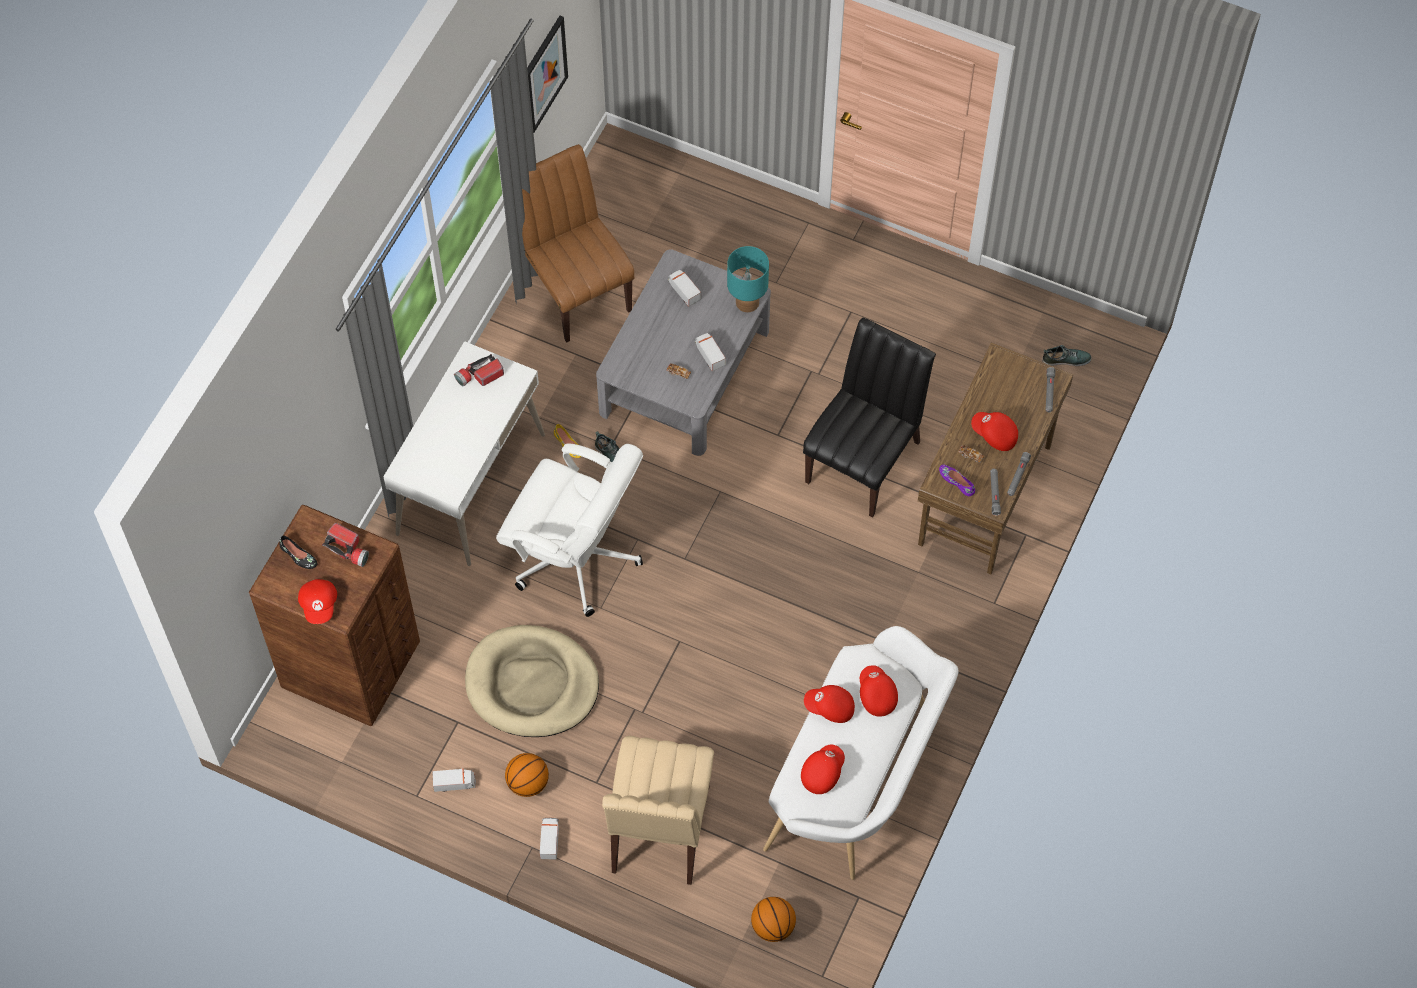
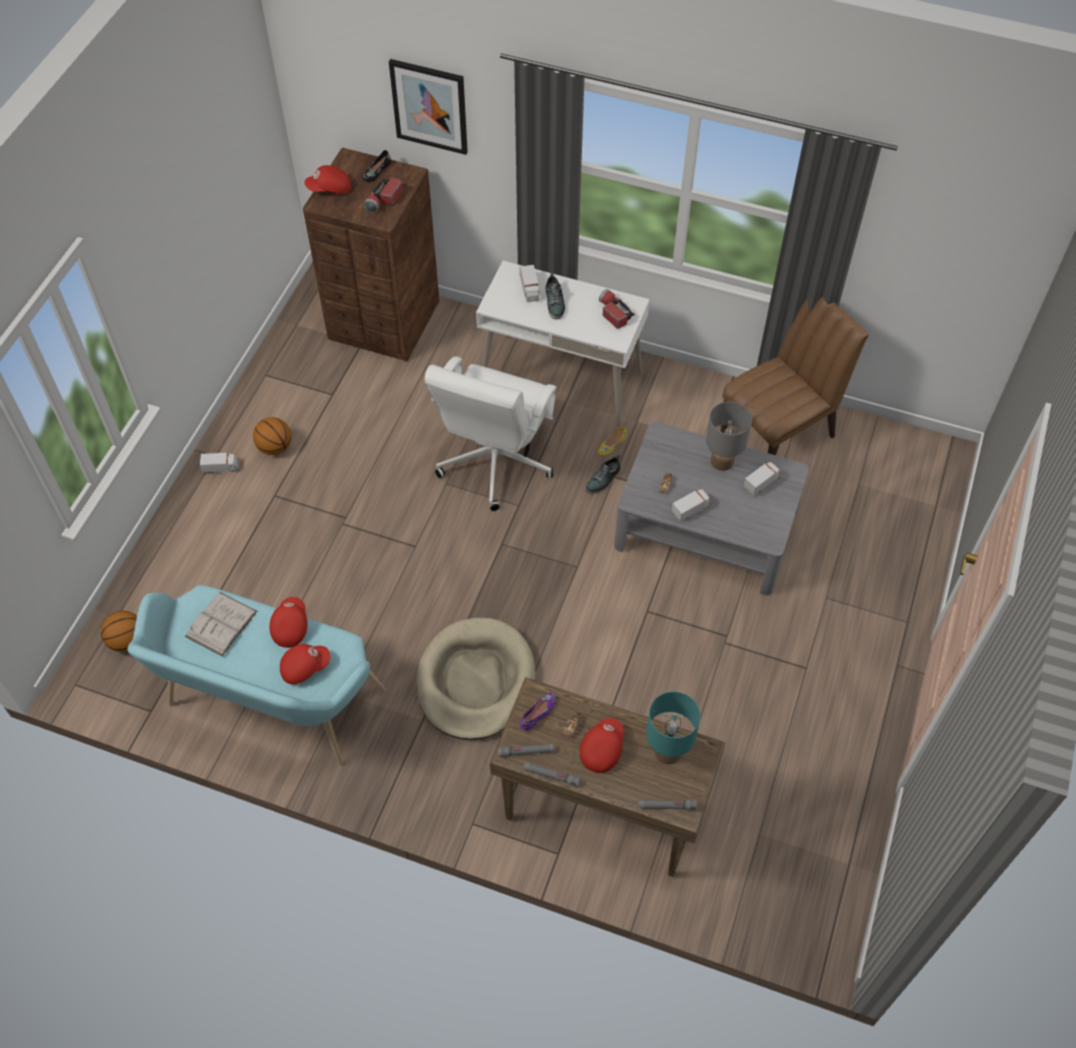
camera: 85 degrees right, 5 degrees down
toy truck [432,769,476,792] -> toy truck moved to [520,265,540,302]
beige dog bed [465,625,599,737] -> beige dog bed moved to [416,617,535,740]
picture [527,16,568,133] -> picture moved to [389,59,468,155]
beige chair [602,736,714,885] -> none
turquoise table lamp [727,246,769,312] -> turquoise table lamp moved to [646,692,701,765]
white bench [763,626,958,880] -> turquoise bench [128,585,386,766]
red cap [801,745,845,794] -> white book [185,592,257,656]
black chair [803,317,936,517] -> none
shoe [1042,345,1092,366] -> shoe moved to [545,273,565,320]
none -> grey table lamp [706,402,752,471]

